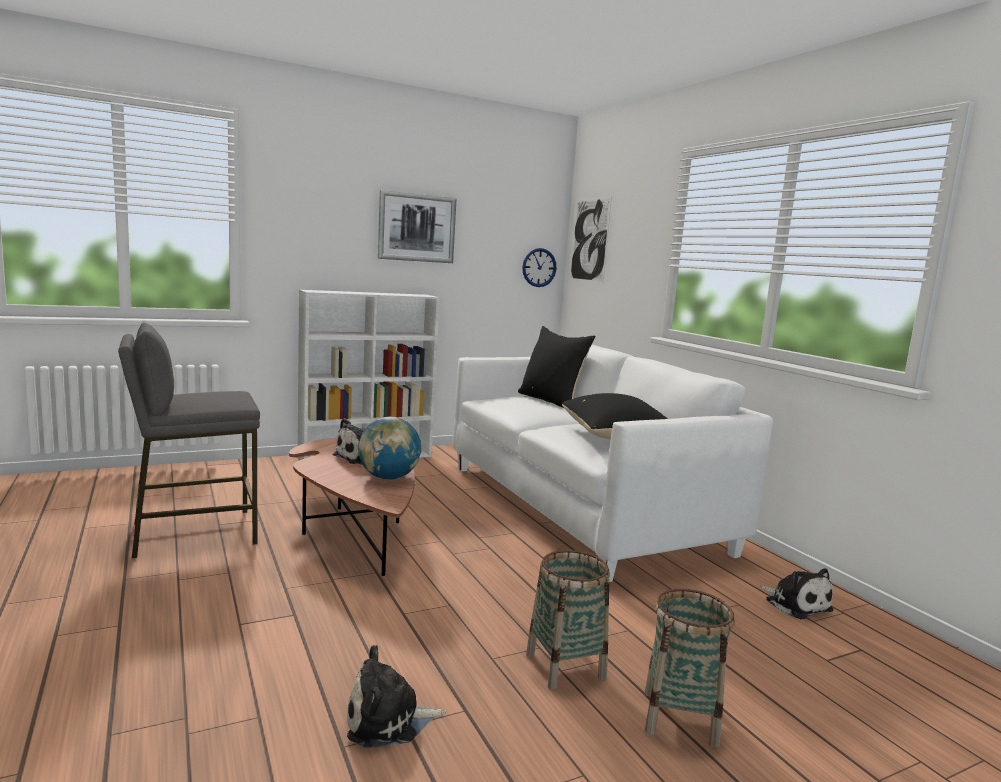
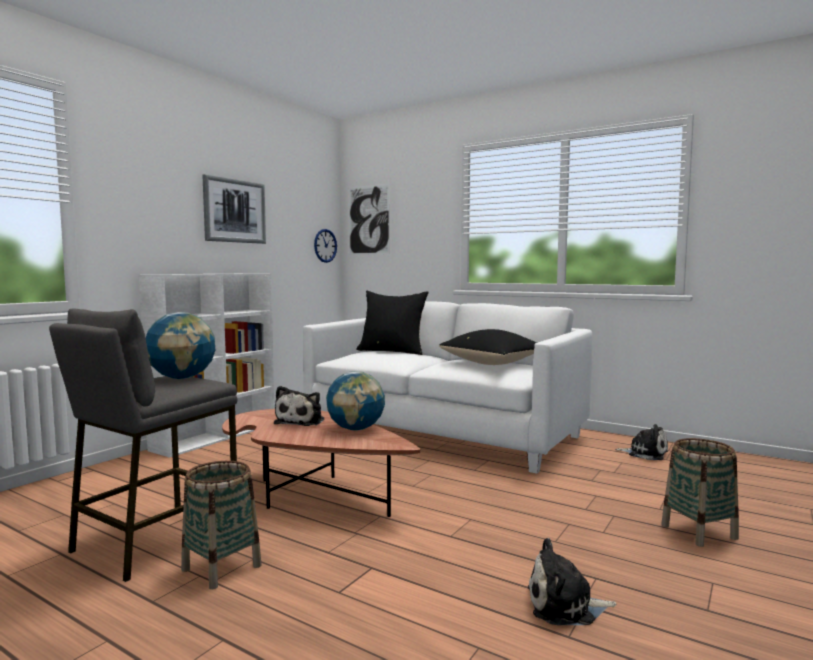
camera: 30 degrees left, 5 degrees down
plush toy [347,645,446,748] -> plush toy turned 45 degrees clockwise [528,538,617,625]
basket [526,550,610,689] -> basket moved to [181,461,262,589]
none -> globe [146,312,215,379]

